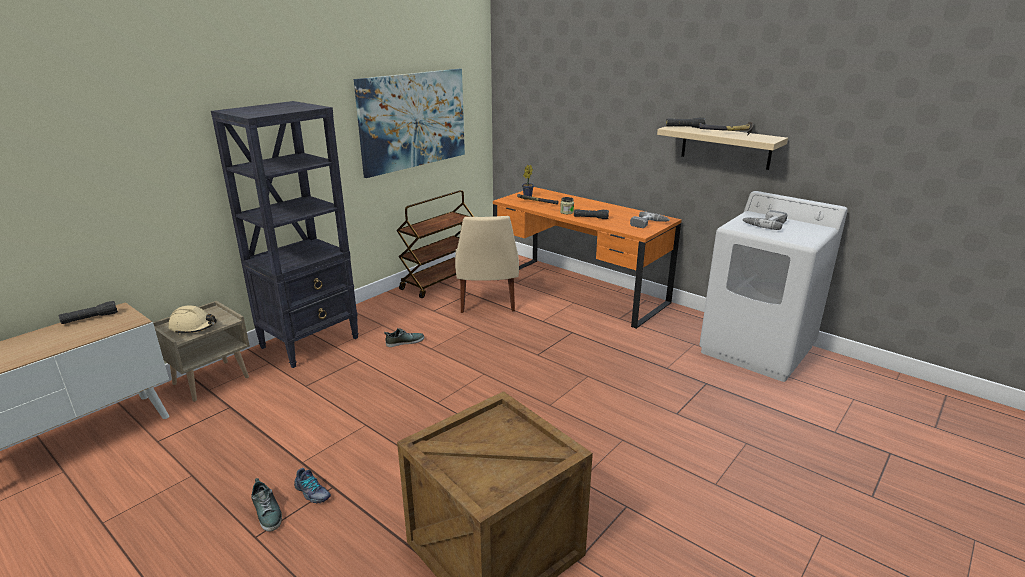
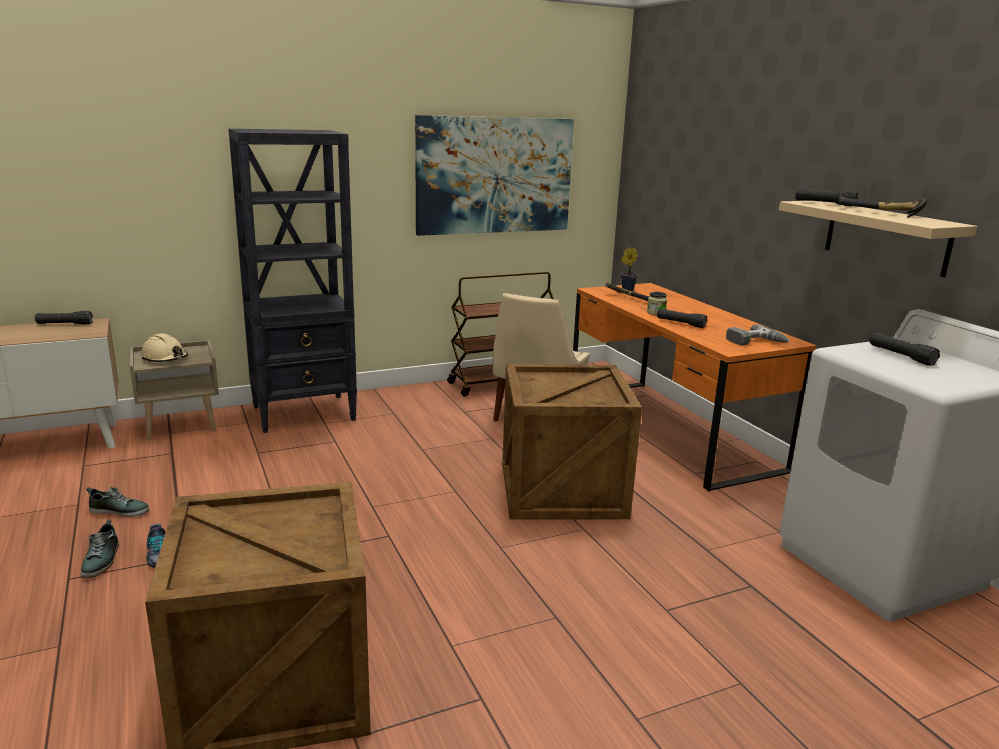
camera: 25 degrees right, 5 degrees down
shoe [384,328,424,347] -> shoe moved to [86,486,149,517]
power drill [742,210,787,230] -> black flashlight [869,332,940,366]
none -> crate [502,364,642,520]

